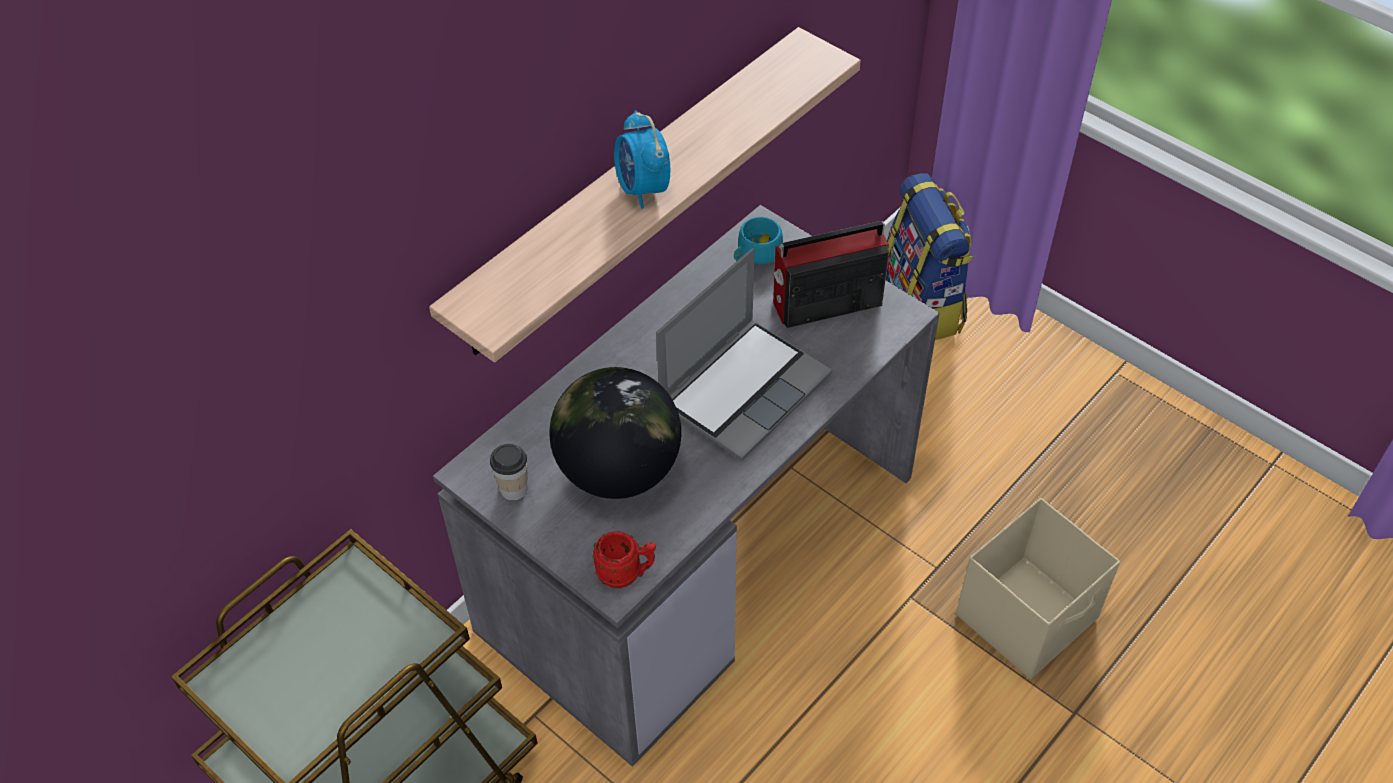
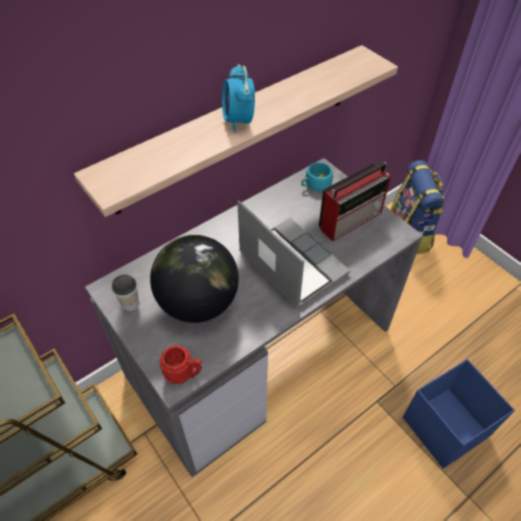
camera: 10 degrees right, 0 degrees up
laptop [656,248,832,461] -> laptop turned 90 degrees counterclockwise [237,200,350,309]
radio [773,221,889,328] -> radio turned 150 degrees clockwise [319,162,391,241]
beige storage box [956,498,1120,679] -> blue storage box [403,359,515,469]

